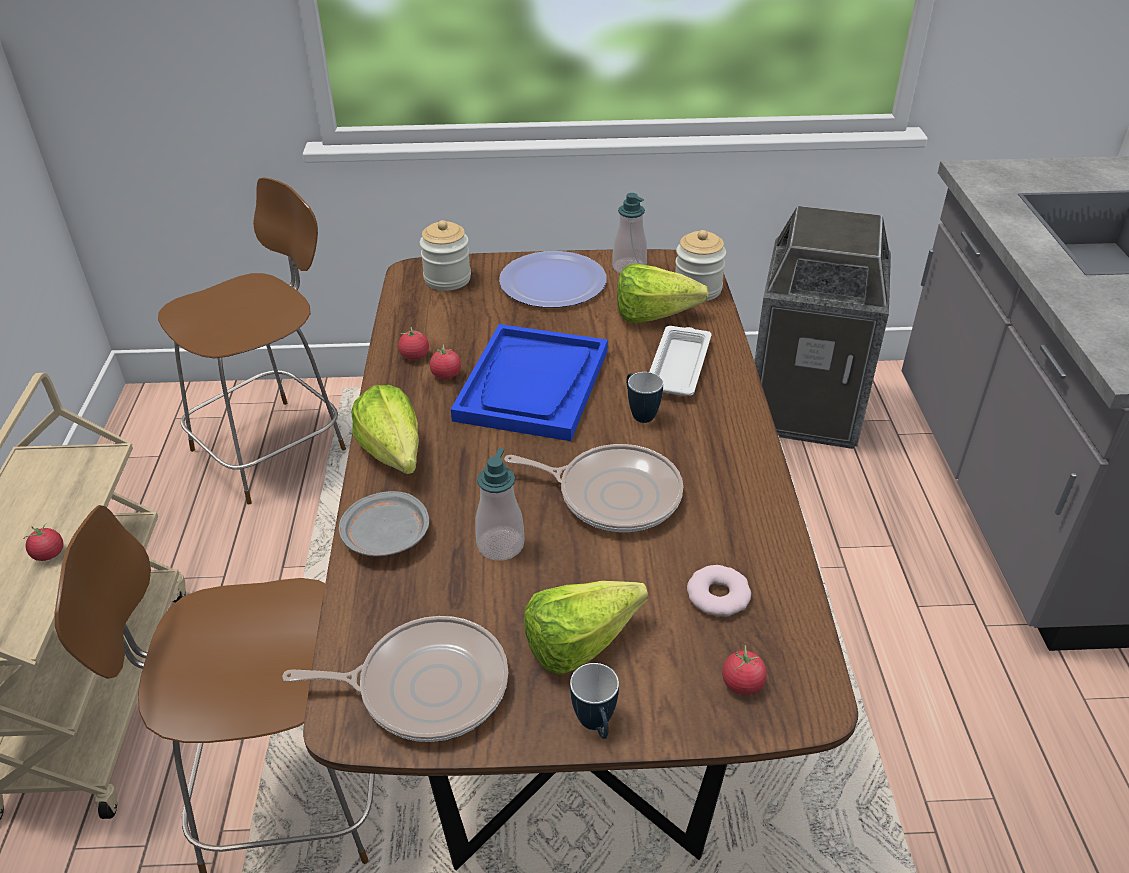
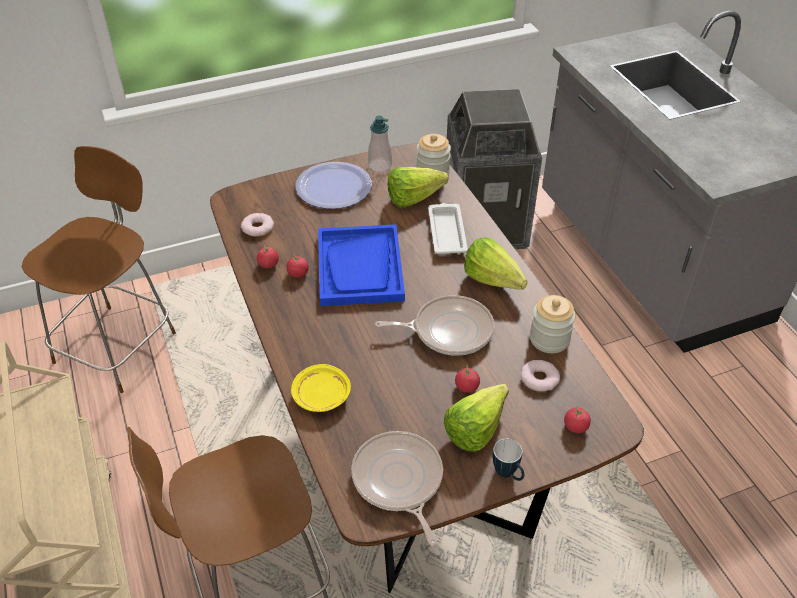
camera: 20 degrees left, 5 degrees up
tomato [26,524,63,561] -> tomato moved to [455,366,480,393]
frying pan [282,616,508,742] -> frying pan turned 90 degrees counterclockwise [351,431,443,546]
grey plate [339,491,429,557] -> yellow plate [291,364,351,412]
lettuce [351,385,419,474] -> lettuce moved to [464,237,527,290]
jar [420,220,471,291] -> jar moved to [530,295,576,353]
soap dispenser [475,448,524,561] -> none
mug [627,372,663,423] -> none
none -> donut [241,213,274,237]

